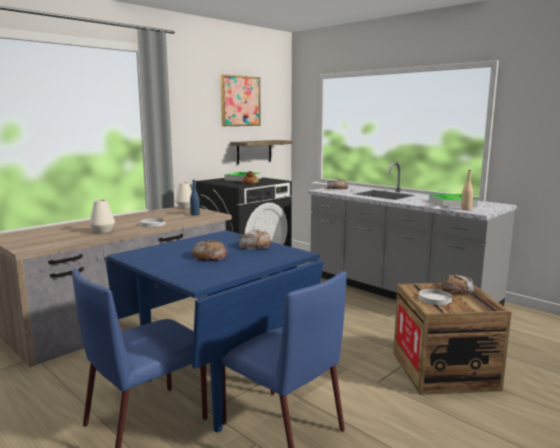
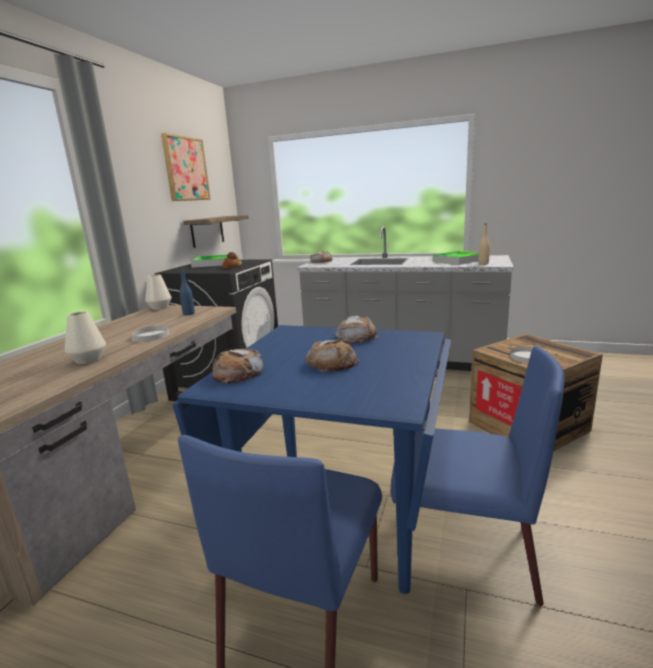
camera: 25 degrees left, 5 degrees up
bread [442,275,474,294] -> bread moved to [212,349,263,384]

